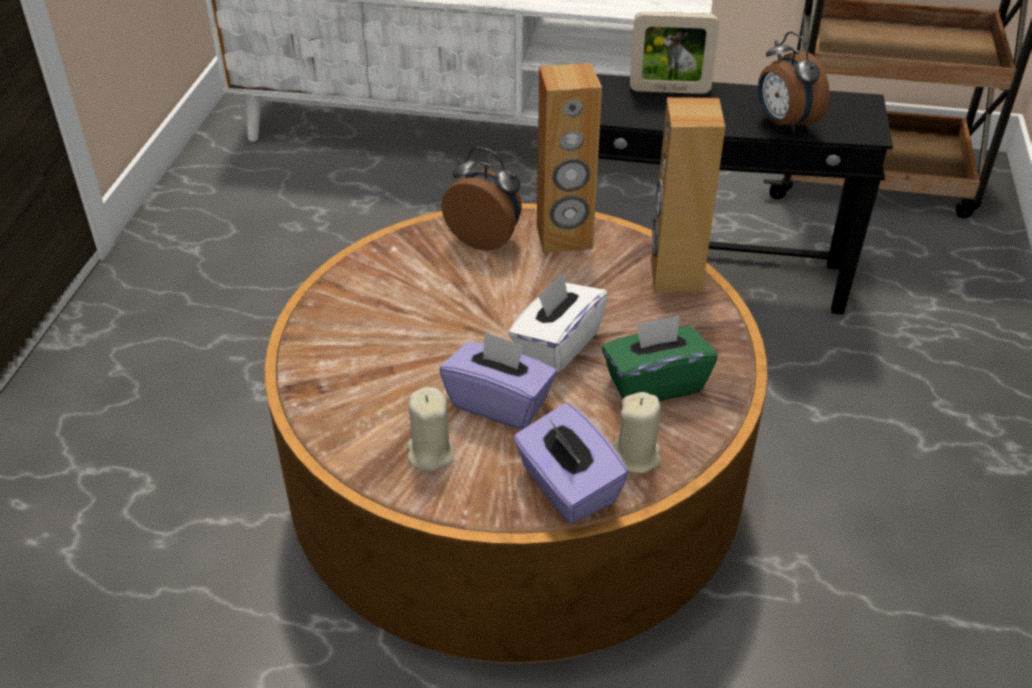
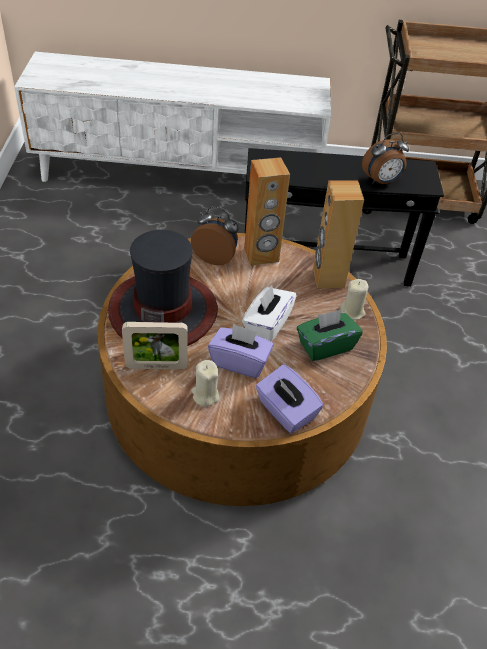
camera: 10 degrees left, 5 degrees up
beige candle [613,392,662,473] -> beige candle moved to [340,279,368,320]
picture frame [630,12,719,94] -> picture frame moved to [122,322,188,369]
alarm clock [758,31,830,134] -> alarm clock turned 75 degrees counterclockwise [362,133,409,184]
none -> hat [108,230,218,346]

